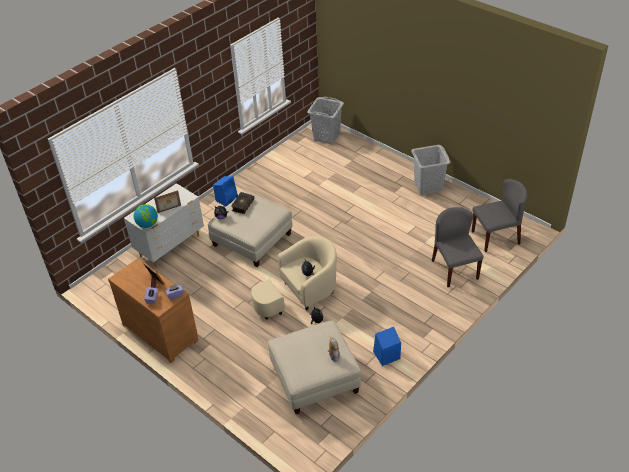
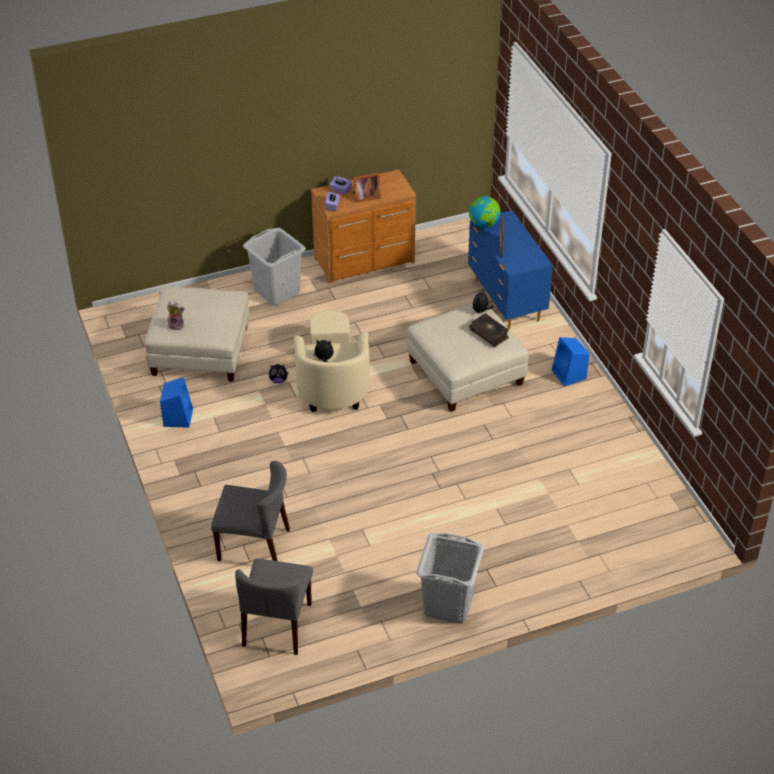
camera: 115 degrees right, 0 degrees up
white dresser [124,183,204,267] -> blue dresser [468,210,553,329]
grey laundry basket [307,97,344,144] -> grey laundry basket moved to [243,228,306,305]

